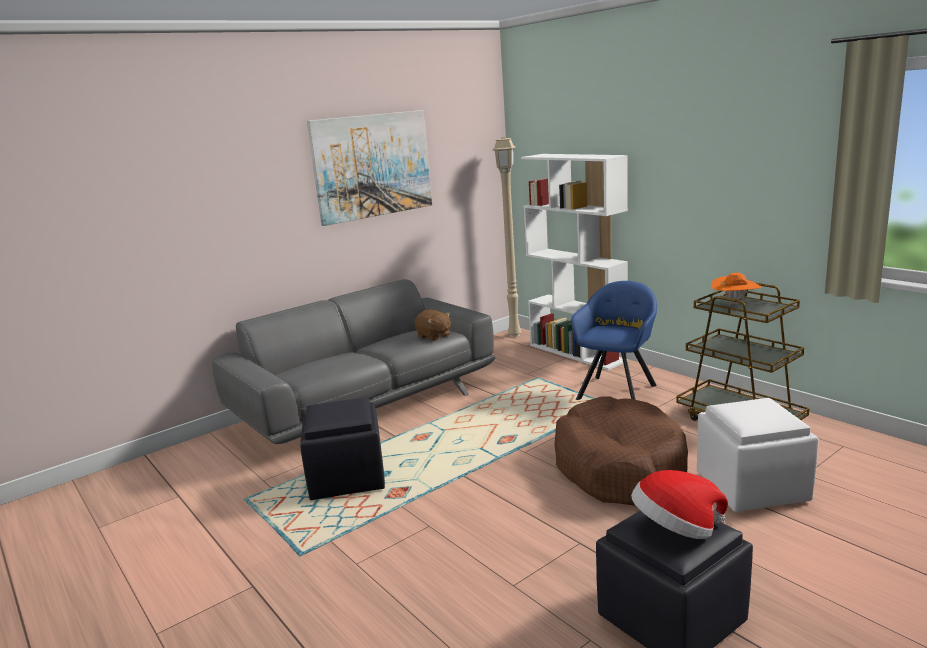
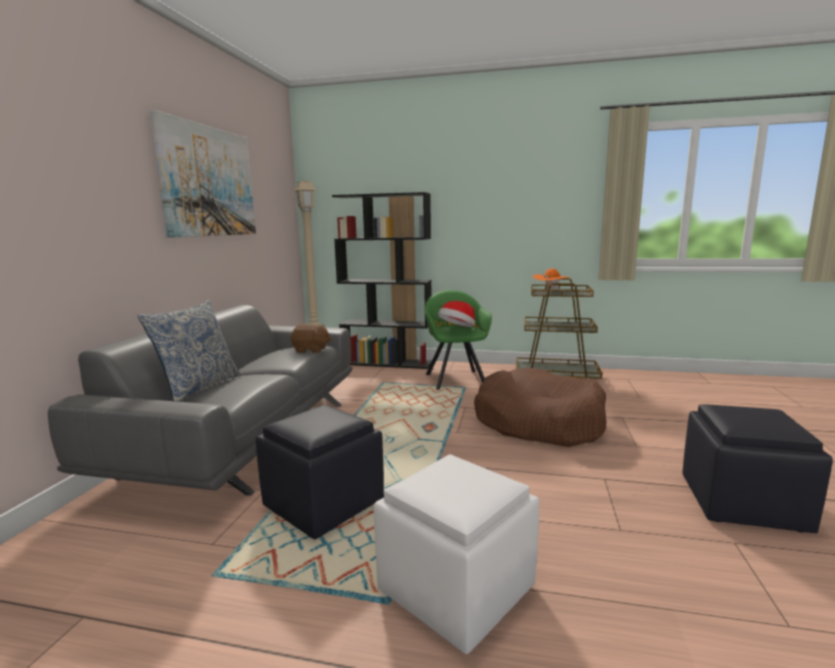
camera: 40 degrees left, 5 degrees down
white bookcase [521,154,628,370] -> black bookcase [332,192,432,369]
blue armchair [571,281,657,400] -> green armchair [424,290,492,390]
hat [631,470,728,539] -> hat moved to [438,301,475,327]
white ottoman [697,398,819,512] -> white ottoman moved to [374,454,539,654]
none -> pillow [138,300,241,402]

